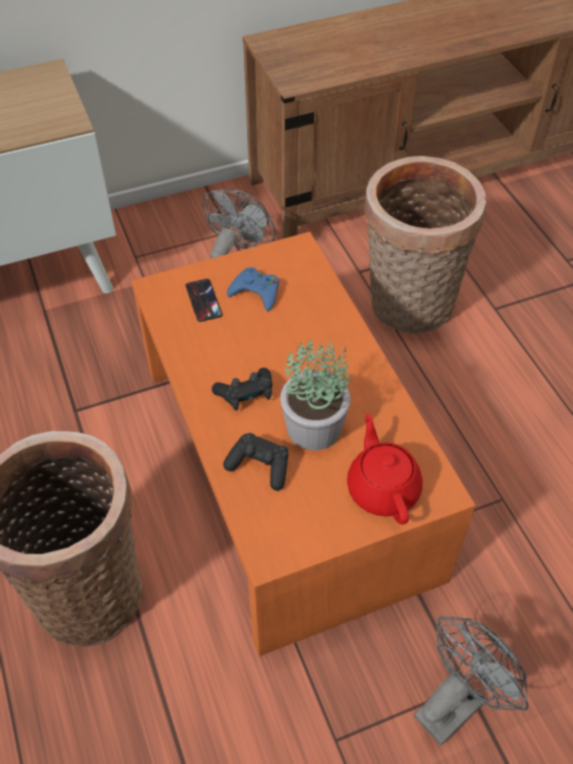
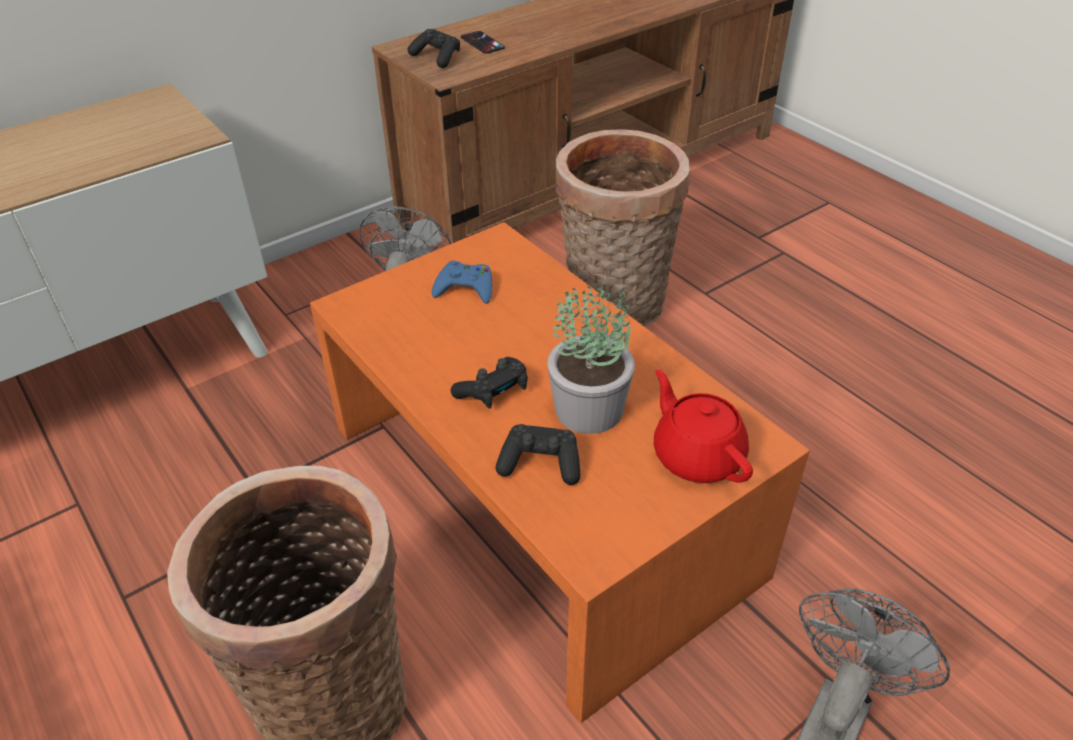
camera: 15 degrees left, 10 degrees down
phone [186,279,222,322] -> phone moved to [461,31,505,54]
none -> black game controller [408,29,460,68]

